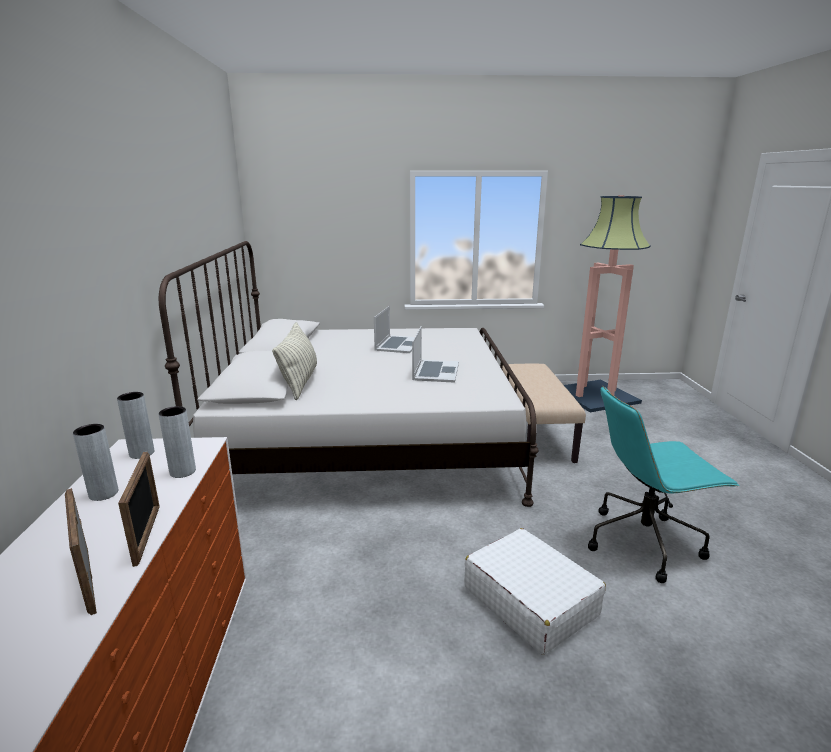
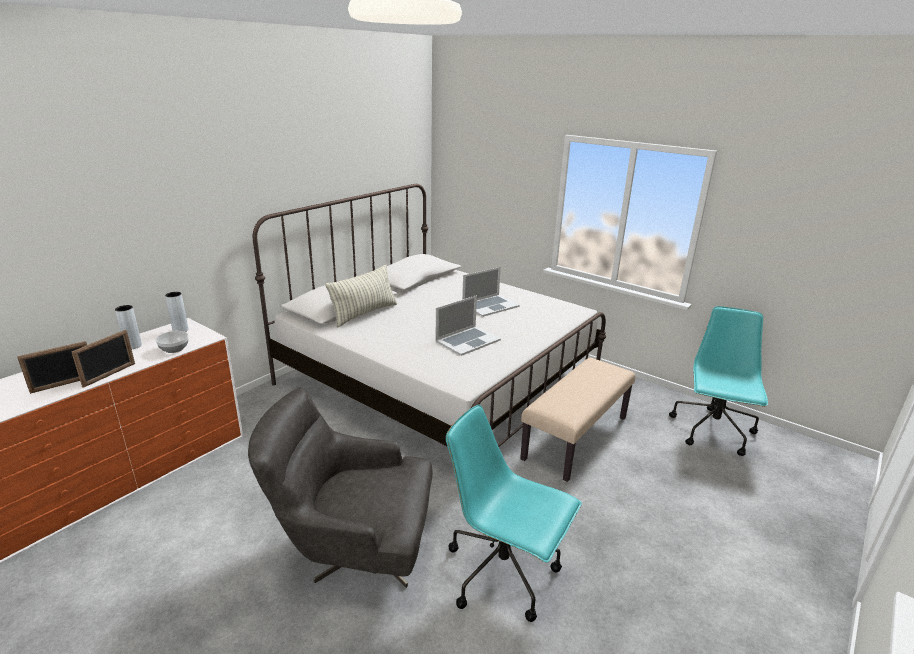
camera: 40 degrees right, 5 degrees up
picture frame [65,488,97,615] -> picture frame turned 135 degrees counterclockwise [17,341,87,394]
grey vase [159,406,196,478] -> bowl [156,331,189,353]
white suitcase [464,528,606,655] -> grey armchair [248,387,433,588]
floor lamp [564,195,651,412] -> turquoise office chair [669,306,768,456]

